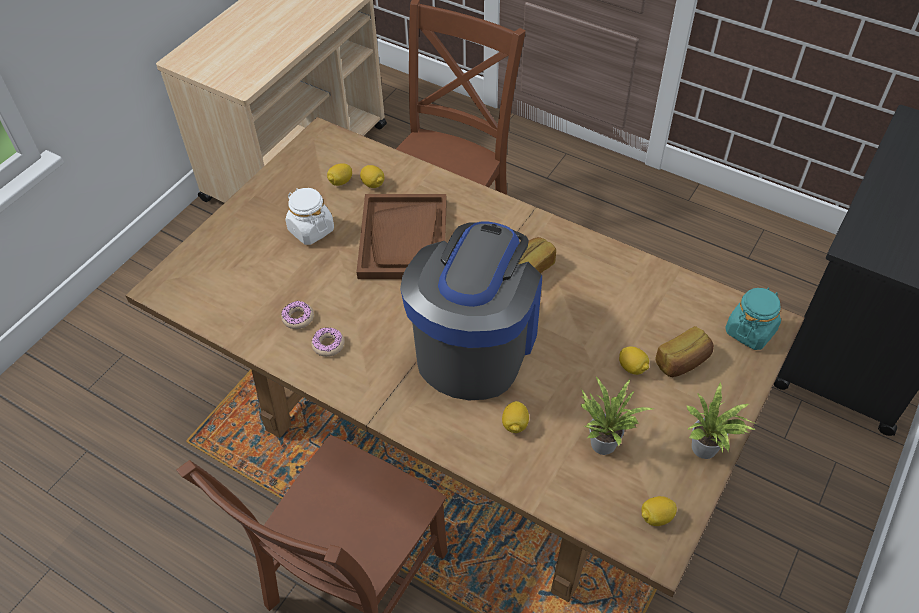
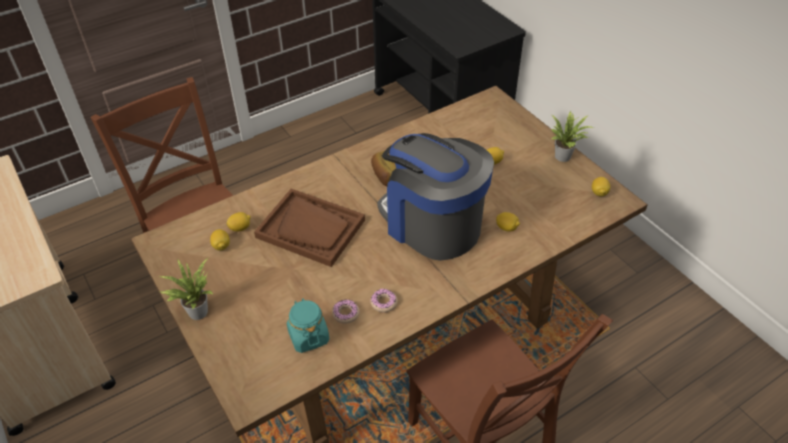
camera: 65 degrees left, 5 degrees down
white jar [286,188,334,245] -> none
potted plant [580,377,654,455] -> potted plant moved to [159,258,213,320]
bread [655,326,714,377] -> none
turquoise jar [725,288,781,350] -> turquoise jar moved to [287,299,329,353]

